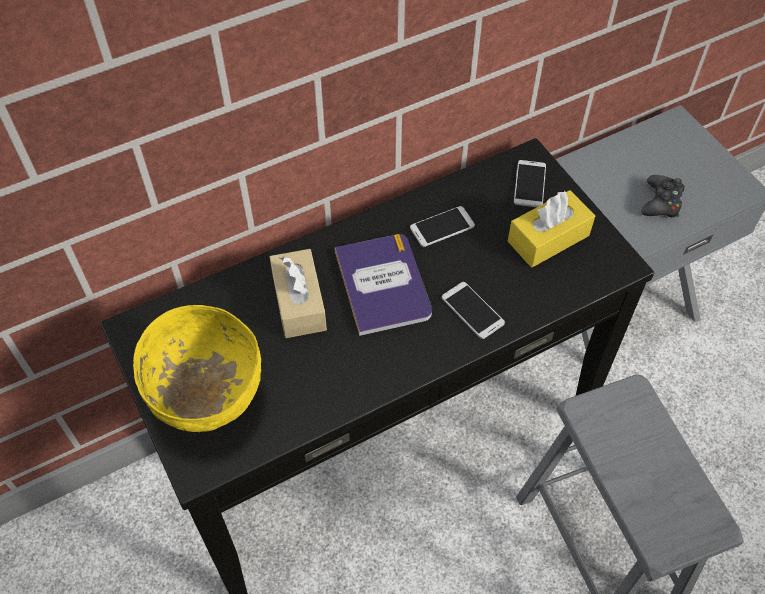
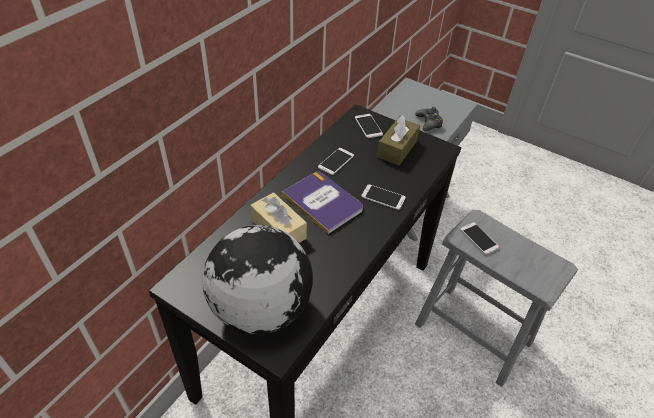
camera: 30 degrees left, 10 degrees down
yellow bowl [133,305,261,432] -> globe [202,225,313,335]
yellow tissue box [508,190,595,267] -> brown tissue box [377,115,420,165]
none -> phone [461,222,499,255]

